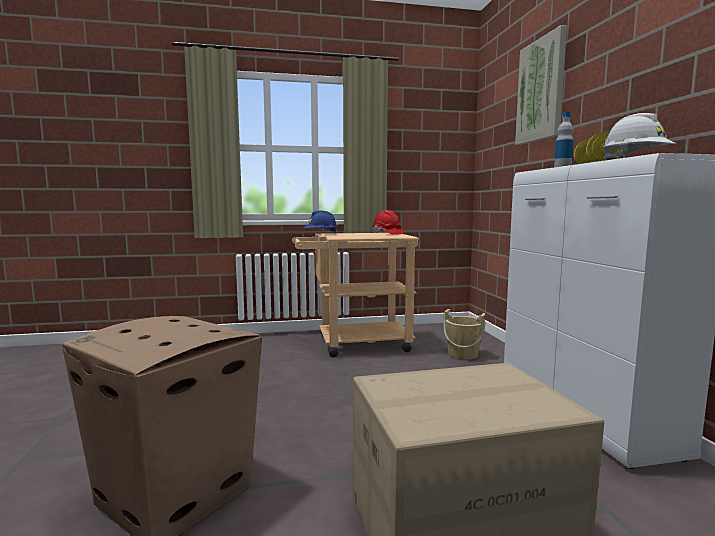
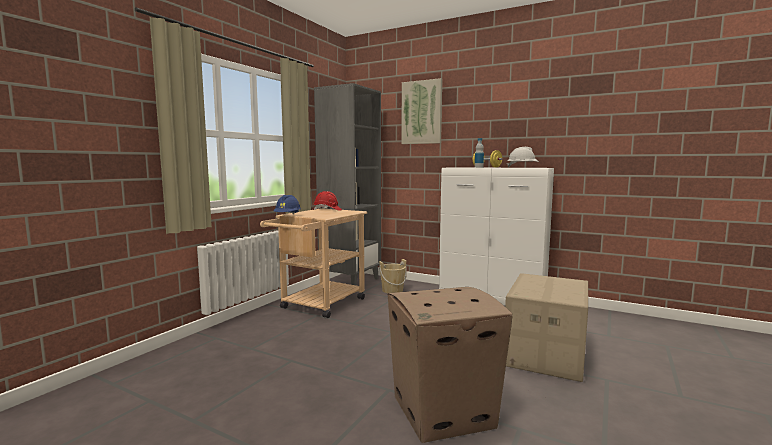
camera: 50 degrees left, 0 degrees up
none -> grey bookcase [314,83,381,285]

